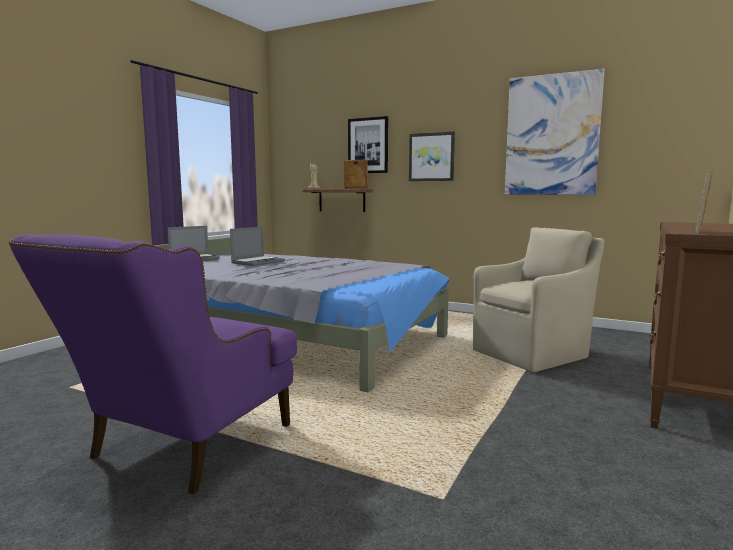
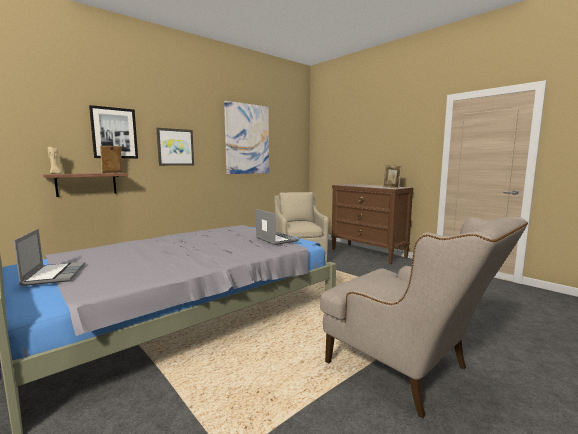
camera: 70 degrees left, 0 degrees up
purple armchair [9,234,297,494] -> beige armchair [320,216,528,418]
laptop [230,226,285,266] -> laptop moved to [256,209,299,245]

